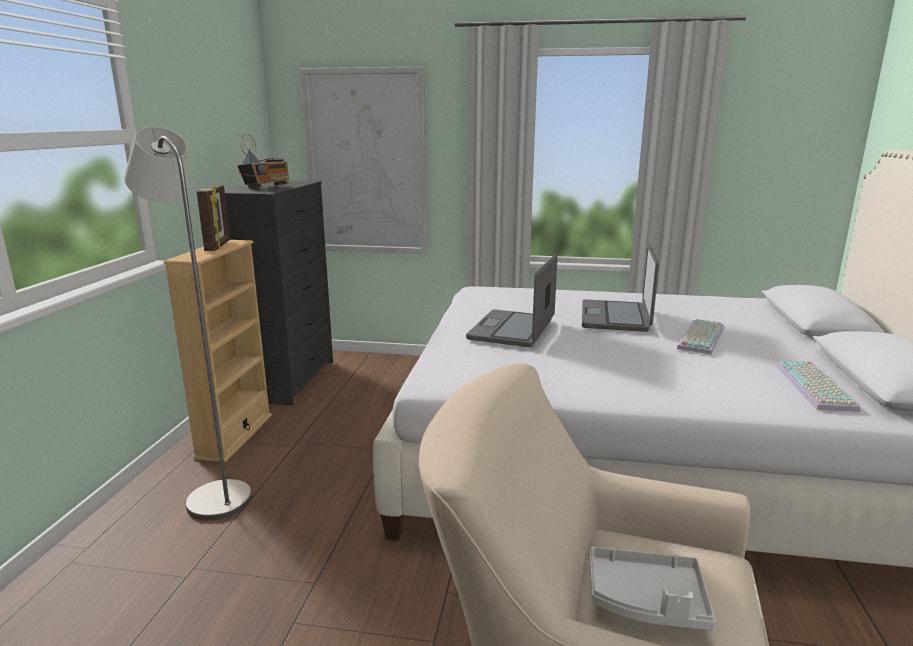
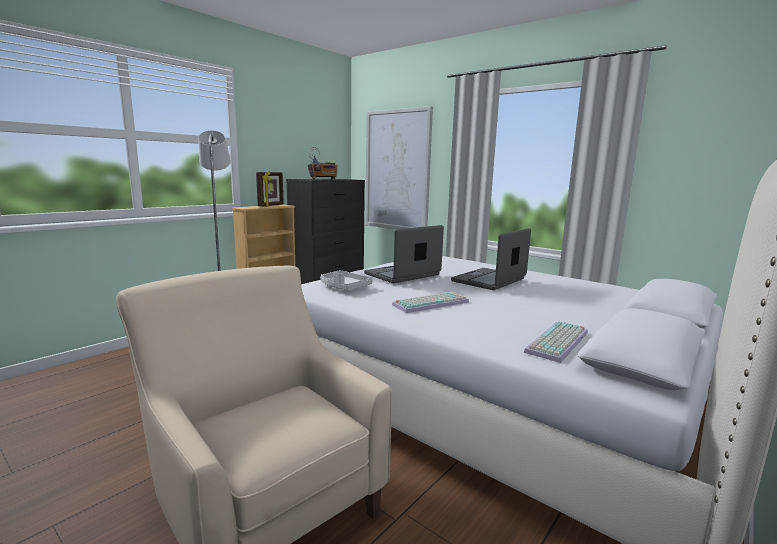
camera: 30 degrees right, 5 degrees down
grey tray [590,547,716,631] -> grey tray moved to [320,270,372,291]
keyboard [677,319,724,355] -> keyboard moved to [392,292,469,313]

